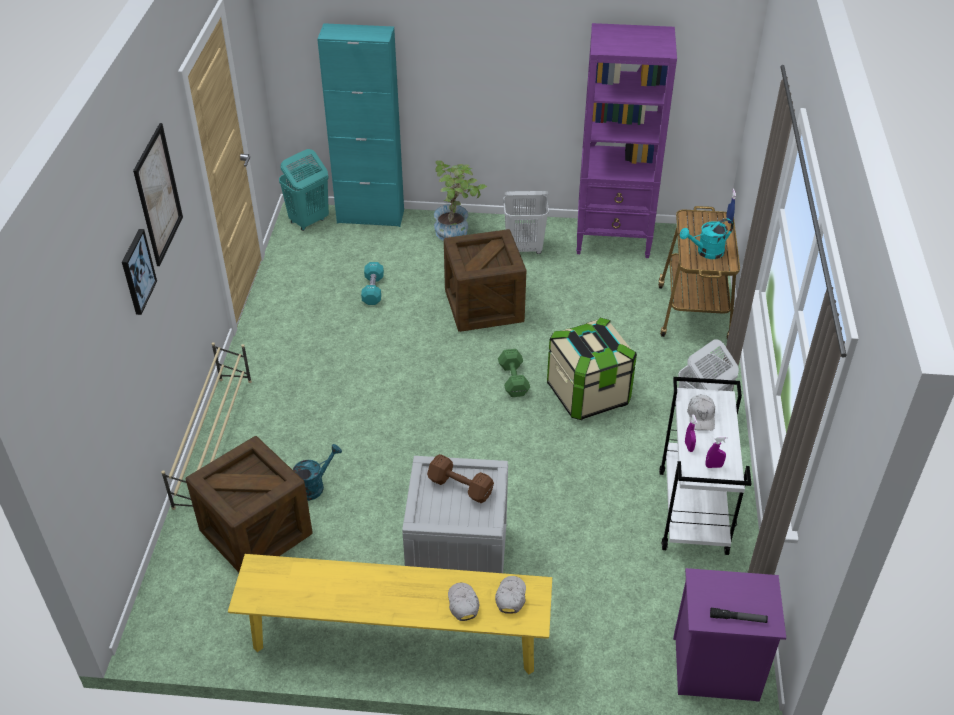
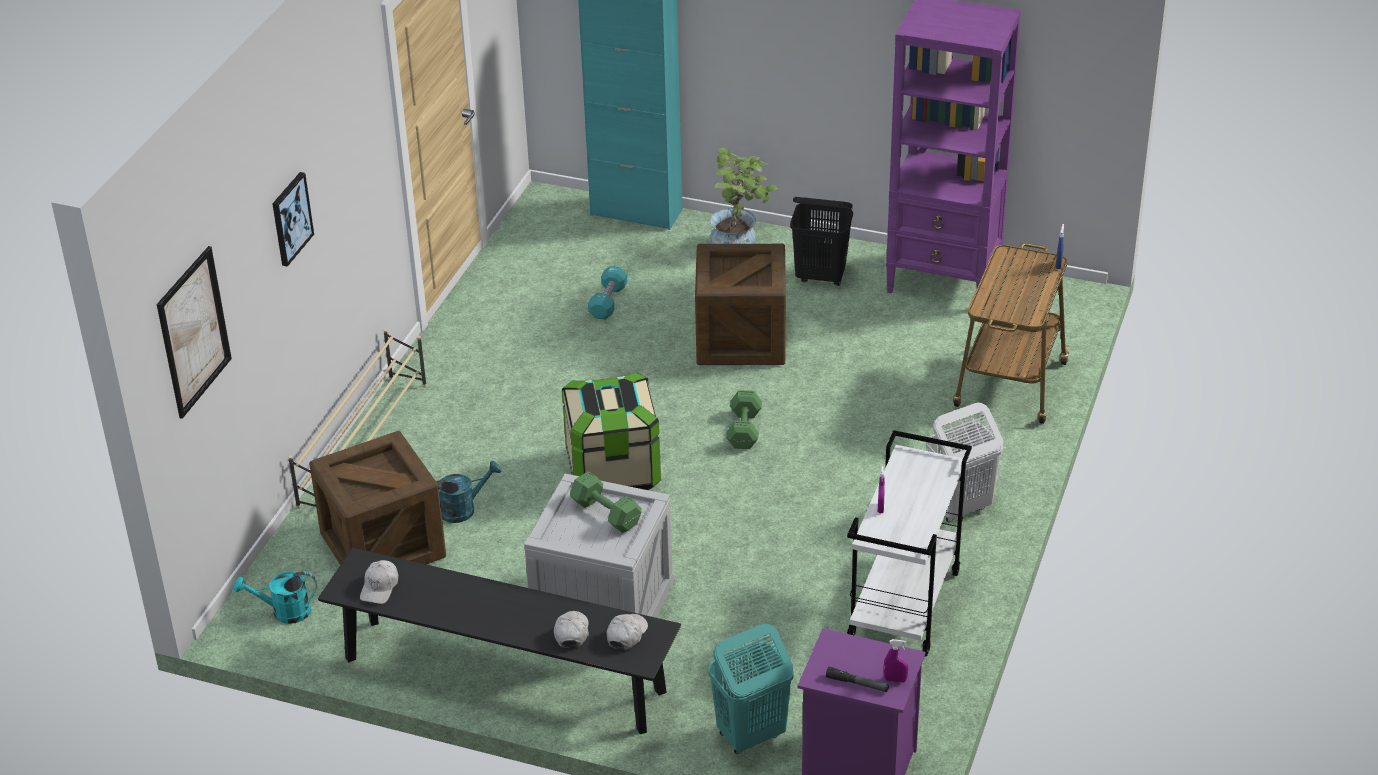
camera: 15 degrees right, 5 degrees down
picture [133,123,183,266] -> picture moved to [157,246,232,419]
yellow bench [228,554,552,674] -> black bench [318,548,681,734]
turquoise laundry basket [279,149,329,231] -> turquoise laundry basket moved to [708,624,793,754]
brown dumbbell [427,454,494,503] -> green dumbbell [570,471,642,533]
white laundry basket [503,191,549,254] -> black laundry basket [790,197,853,286]
storage box [547,318,637,420] -> storage box moved to [562,373,661,490]
turquoise watering can [680,218,733,259] -> turquoise watering can moved to [234,571,317,624]
white cap [687,395,715,430] -> white cap moved to [360,560,398,604]
purple spray bottle [706,436,728,468] -> purple spray bottle moved to [884,639,908,683]

